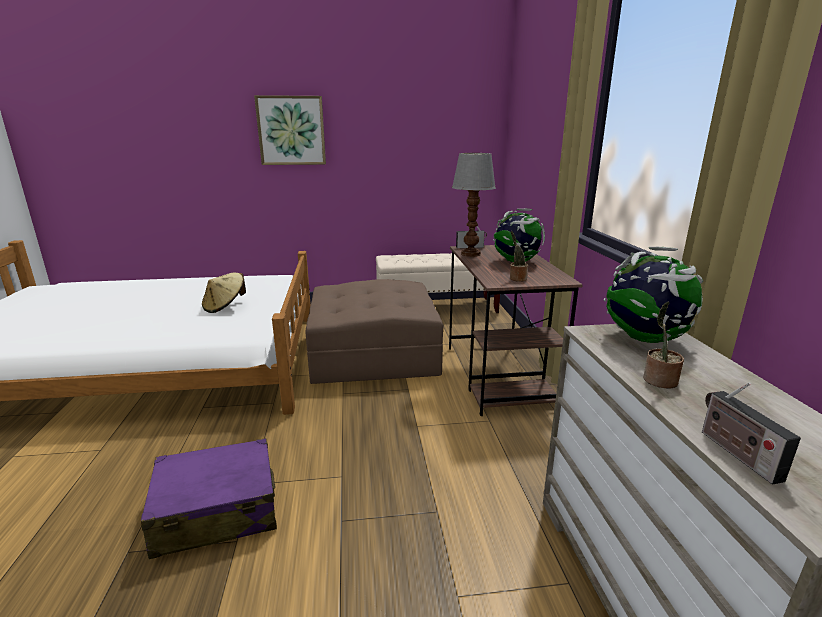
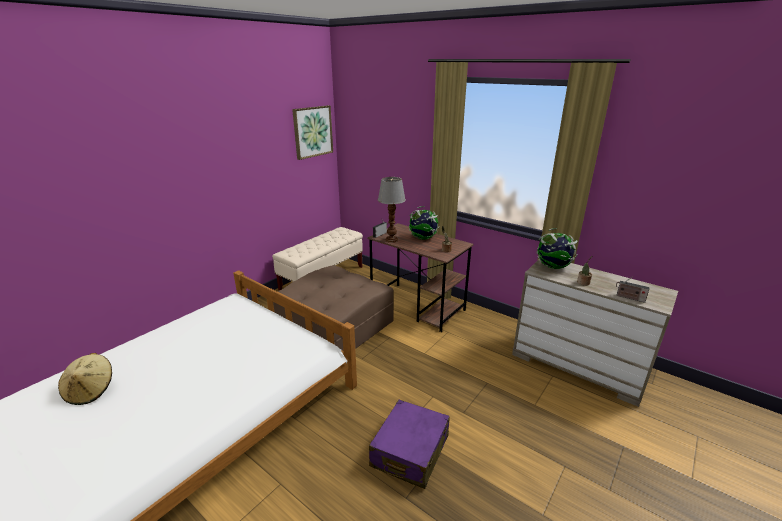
camera: 45 degrees left, 5 degrees up
beige hat [202,273,246,313] -> beige hat moved to [58,353,112,405]
picture [254,95,326,165] -> picture moved to [292,105,333,160]

